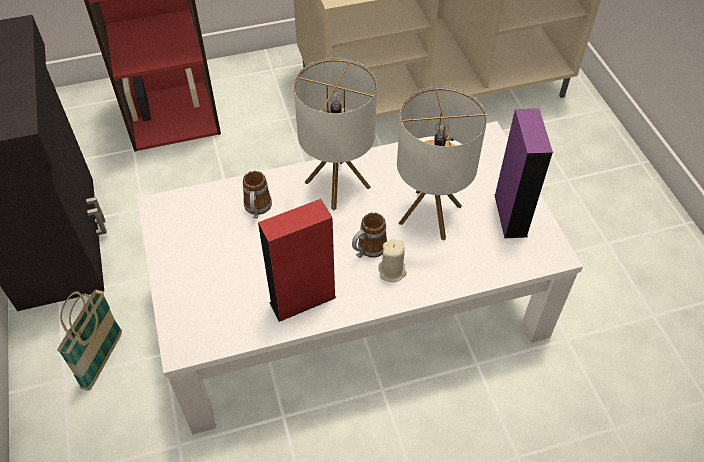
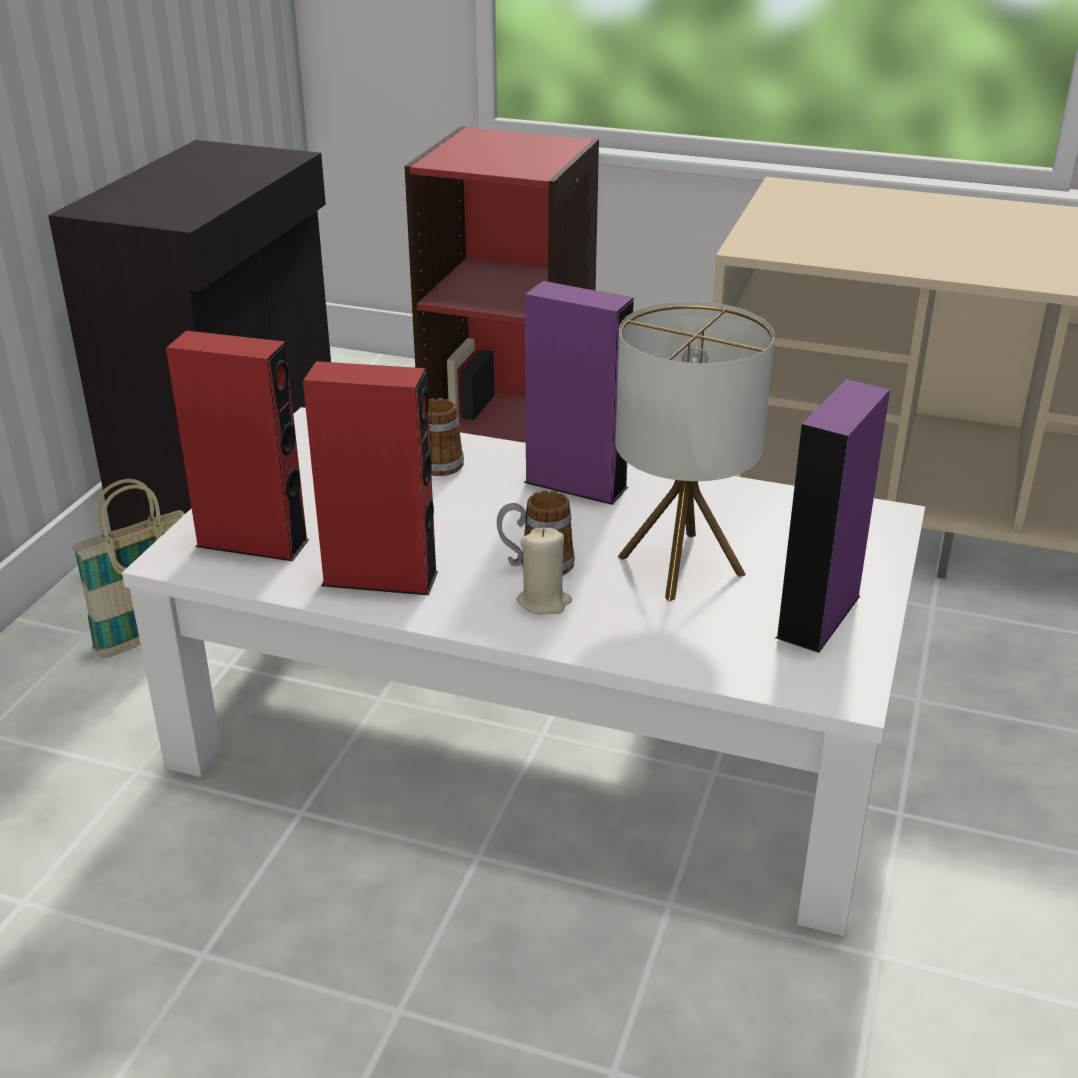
camera: 35 degrees right, 20 degrees down
table lamp [294,58,377,210] -> purple speaker [524,281,634,505]
none -> red speaker [166,331,309,561]

